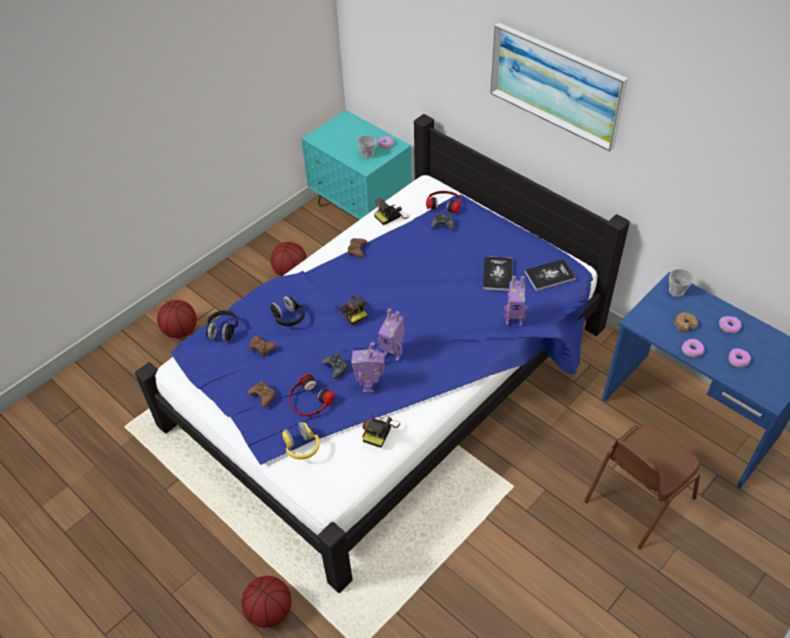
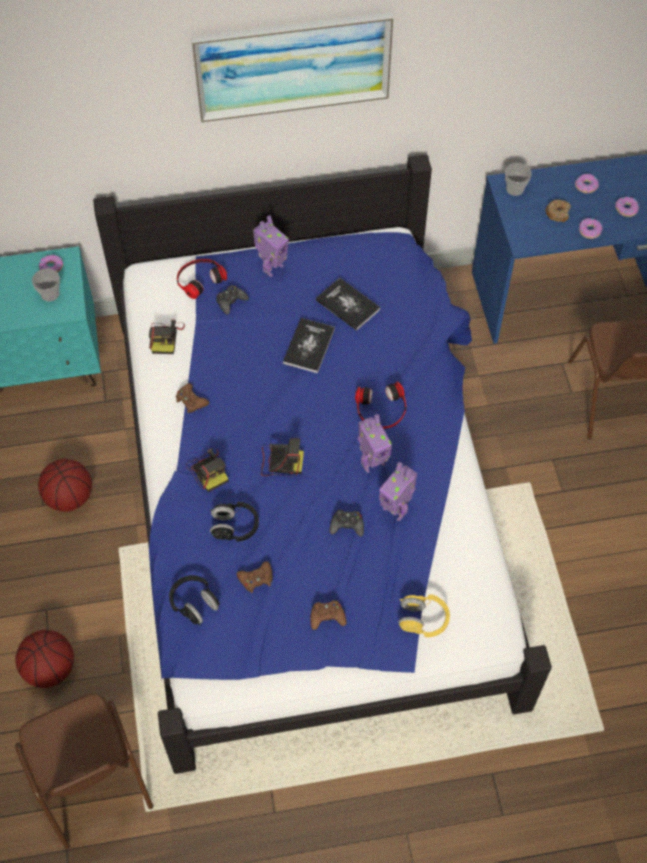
camera: 55 degrees left, 10 degrees up
basketball [241,576,291,628] -> none
headphones [289,374,334,416] -> headphones moved to [355,382,407,429]
camera [362,415,400,448] -> camera moved to [186,448,229,492]
toy robot [504,276,528,325] -> toy robot moved to [253,215,289,277]
book [524,259,577,291] -> book moved to [283,318,335,373]
none -> brown chair [15,693,153,849]

